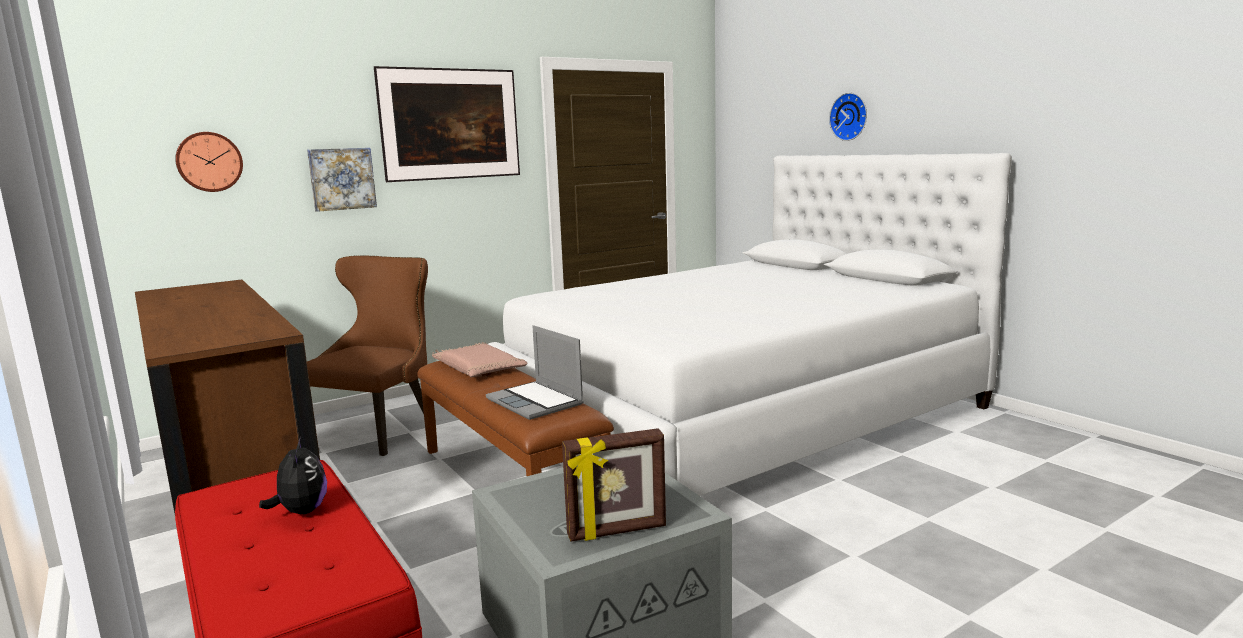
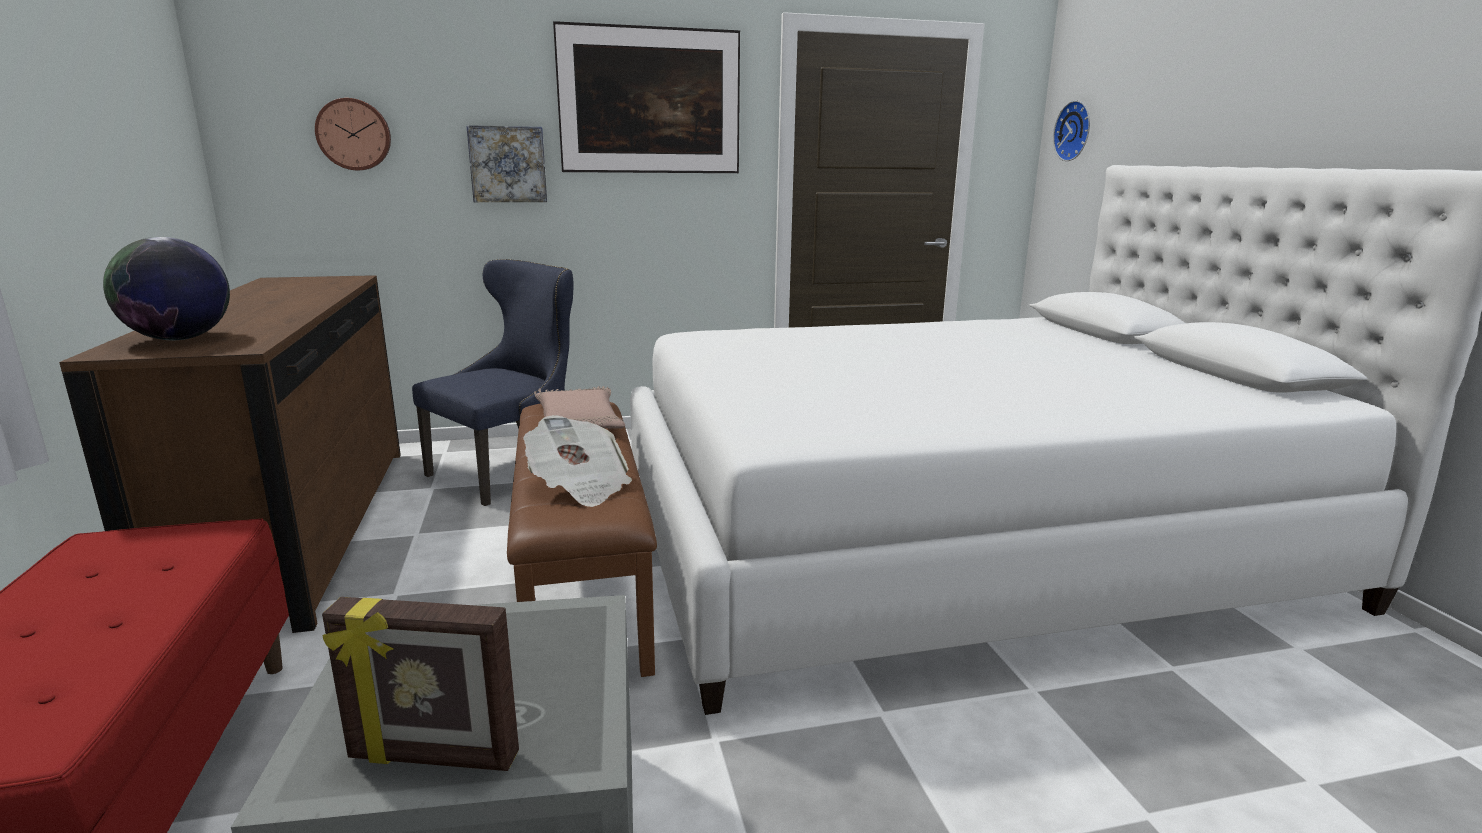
camera: 20 degrees right, 5 degrees up
plush toy [259,437,327,514] -> none
brown chair [307,255,428,456] -> blue chair [412,259,574,506]
laptop [486,325,584,420] -> newspaper [523,415,632,507]
wall clock [829,93,867,141] -> wall clock moved to [1053,100,1090,161]
none -> globe [103,237,230,340]

